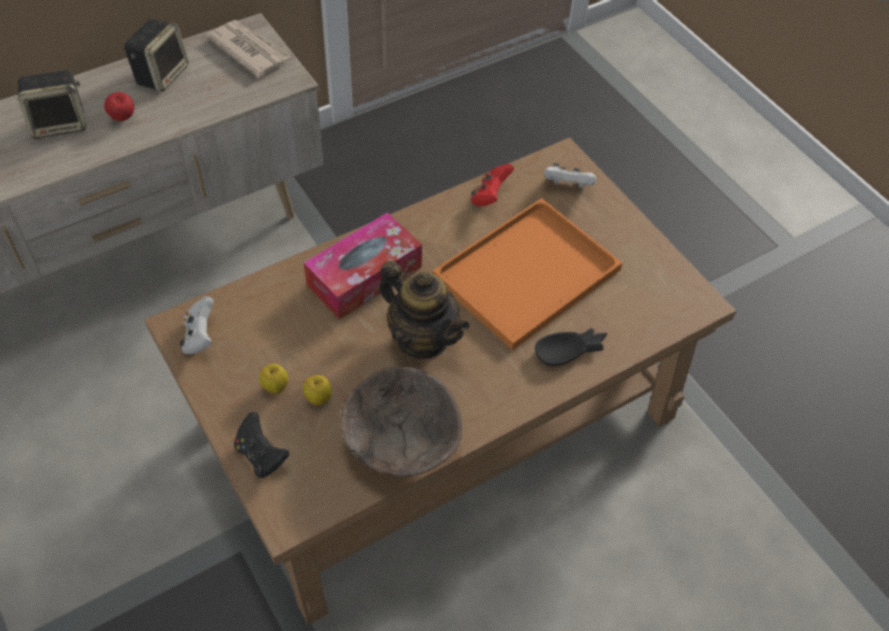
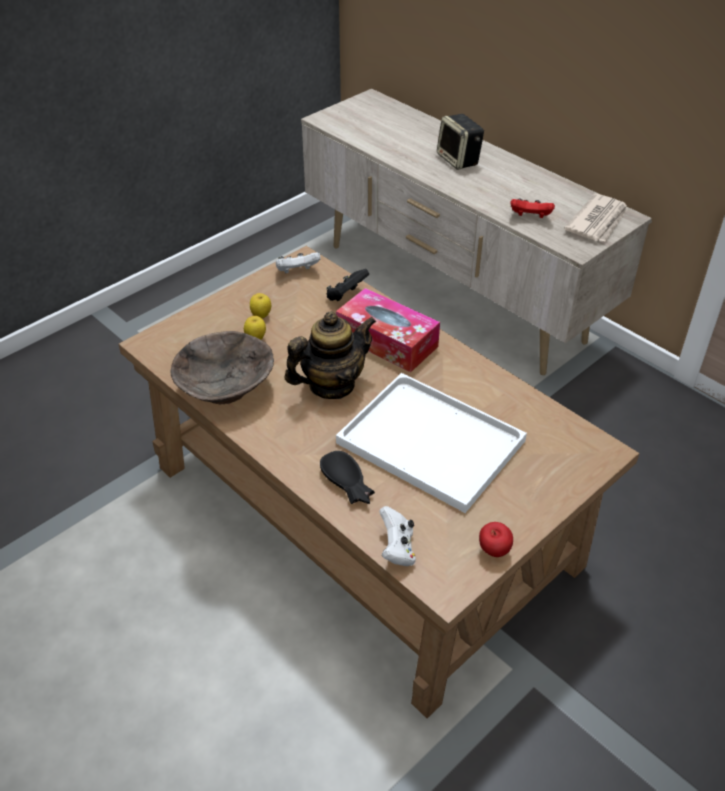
camera: 80 degrees right, 10 degrees down
apple [104,92,134,121] -> apple moved to [479,522,513,557]
speaker [124,19,188,92] -> none
black game controller [234,412,289,478] -> black game controller moved to [326,269,369,301]
teapot [379,261,469,359] -> teapot turned 150 degrees counterclockwise [284,311,376,399]
orange tray [433,198,622,350] -> white tray [336,373,527,513]
red game controller [471,164,514,206] -> red game controller moved to [510,198,555,218]
white game controller [544,163,596,188] -> white game controller moved to [379,506,416,566]

